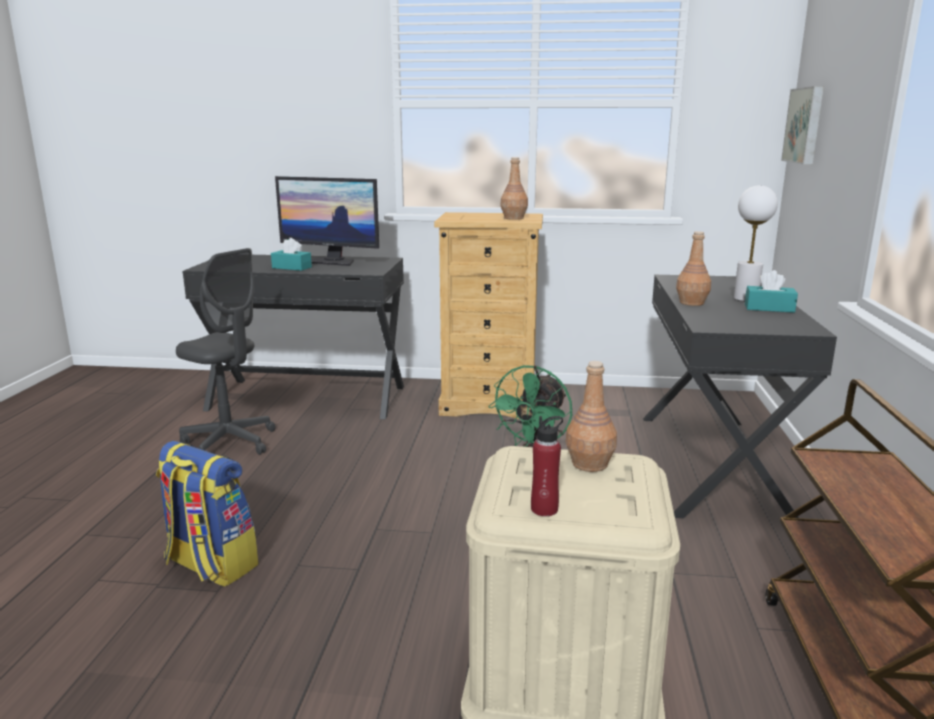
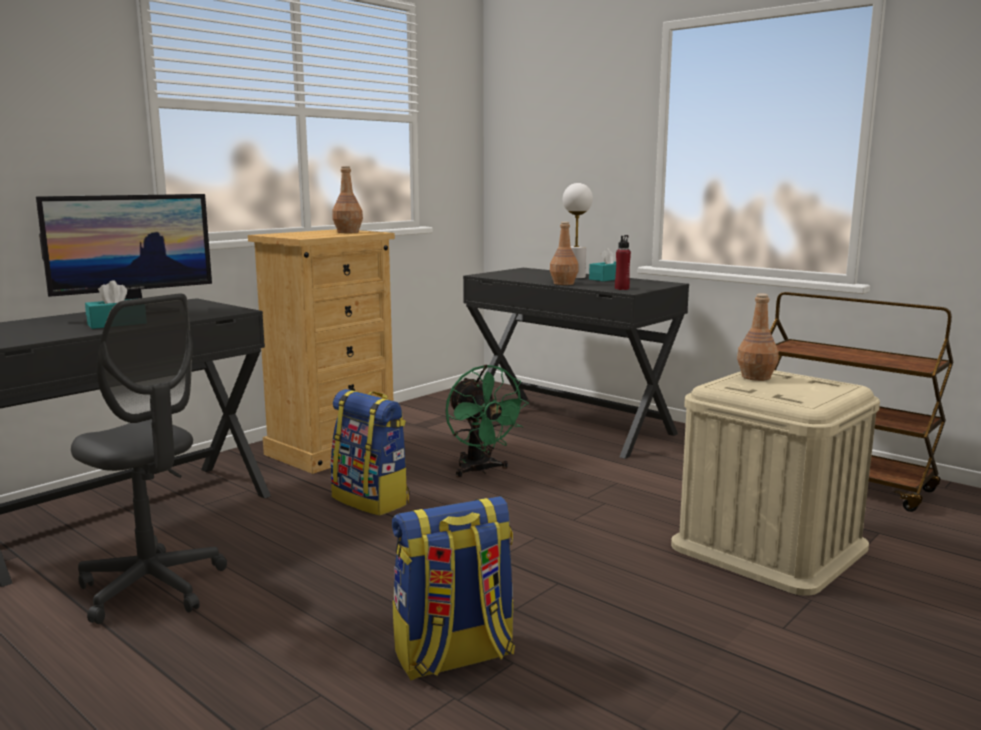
camera: 55 degrees left, 5 degrees down
grey office chair [176,248,276,455] -> grey office chair turned 60 degrees clockwise [71,293,227,624]
red bottle [531,416,563,516] -> red bottle moved to [615,235,631,290]
picture [781,86,824,165] -> none
none -> backpack [330,389,410,516]

